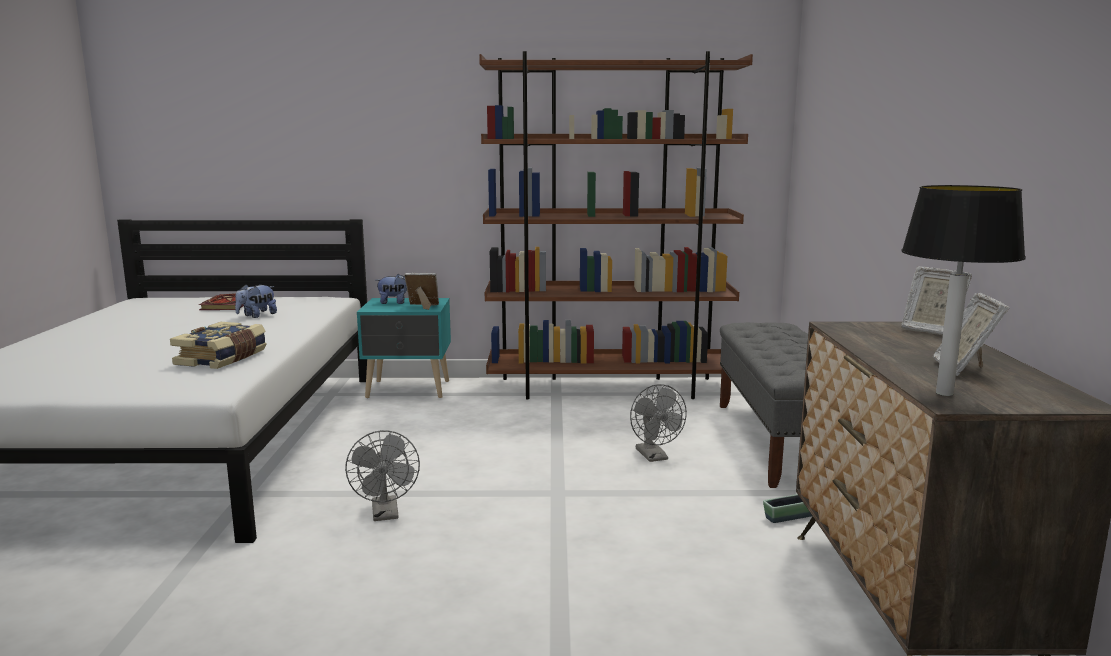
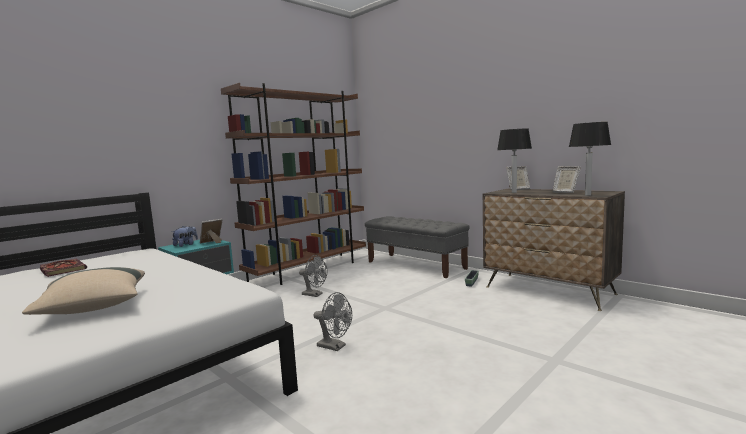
camera: 45 degrees left, 5 degrees down
book [170,322,267,369] -> none
plush toy [235,284,277,318] -> none
grey fan [630,384,687,462] -> grey fan moved to [299,255,327,297]
none -> beige pillow [22,267,145,315]
none -> table lamp [497,128,532,193]

